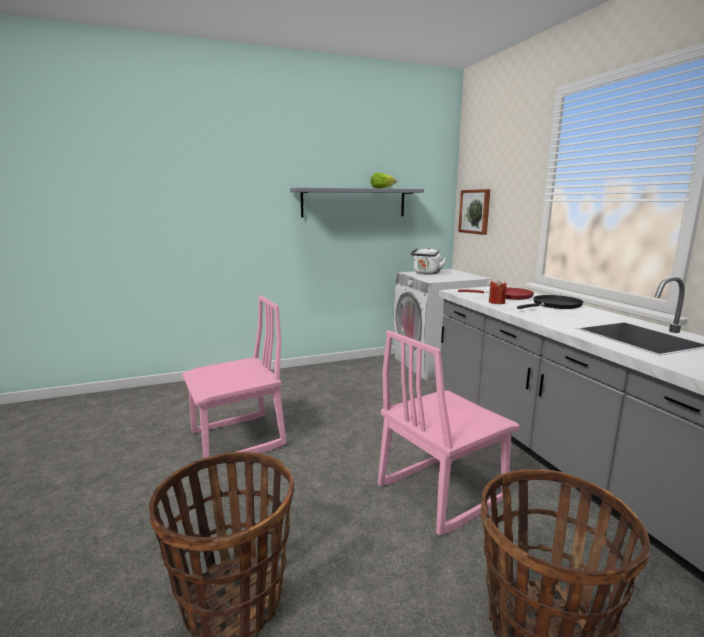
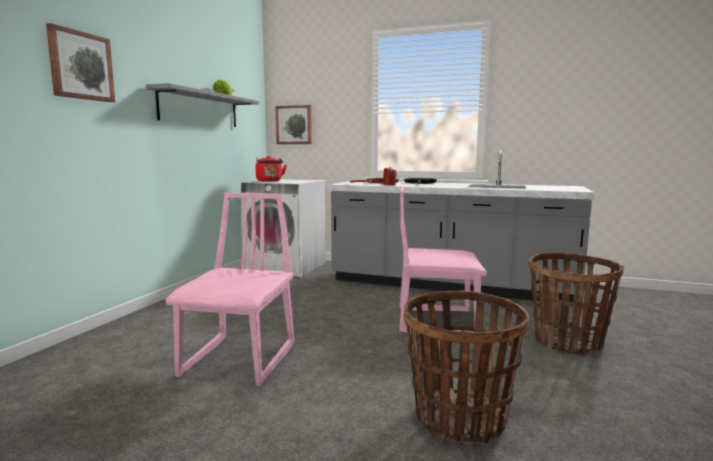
camera: 50 degrees left, 5 degrees down
pink chair [378,330,520,536] -> pink chair turned 90 degrees clockwise [399,187,487,334]
white kettle [411,247,446,275] -> red kettle [256,156,287,182]
none -> picture [46,23,115,102]

